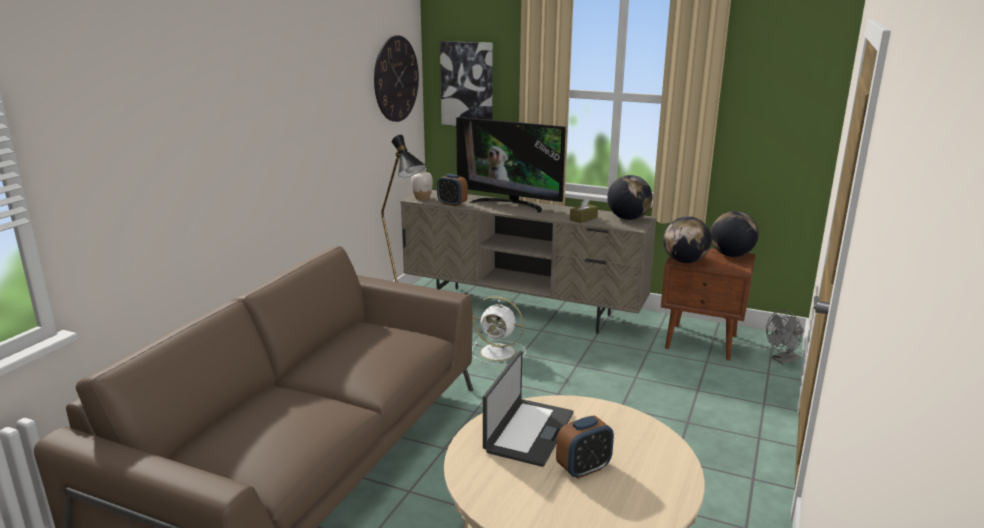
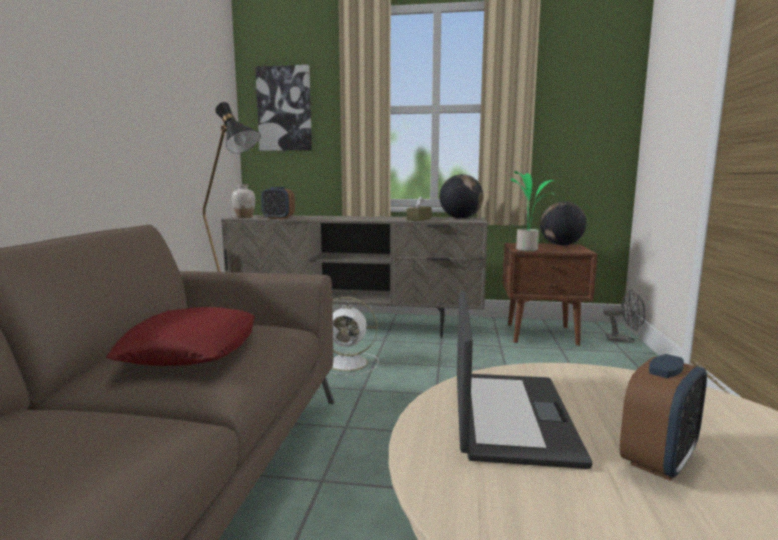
camera: 15 degrees left, 10 degrees down
wall clock [374,35,419,122] -> none
television [456,117,566,213] -> none
globe [663,216,712,263] -> potted plant [510,171,555,251]
grey fan [766,310,804,364] -> grey fan turned 120 degrees counterclockwise [603,290,646,343]
none -> red pillow [106,307,255,366]

